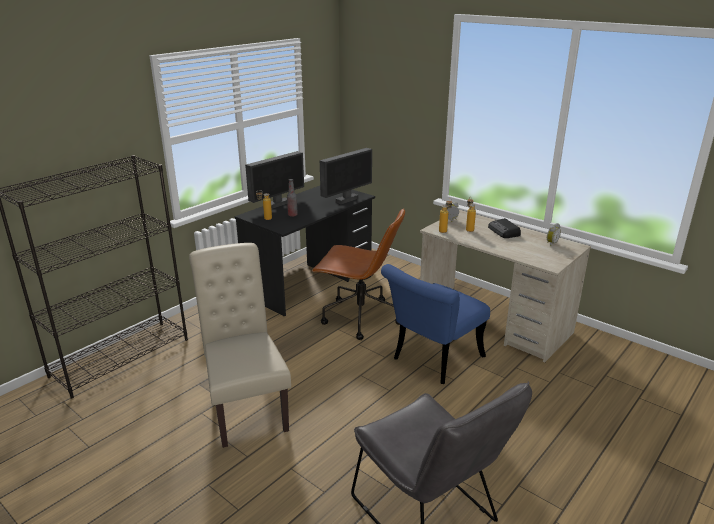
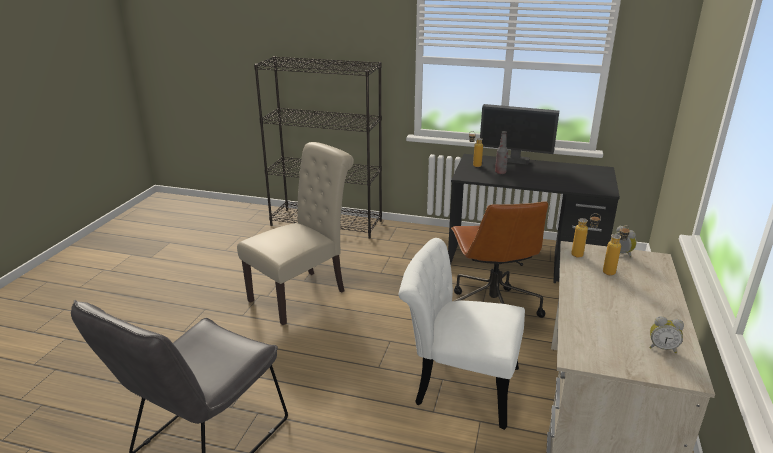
camera: 65 degrees right, 0 degrees up
monitor [320,148,372,204] -> none
blue chair [381,264,490,384] -> white chair [399,238,525,430]
radio [488,218,521,238] -> none

